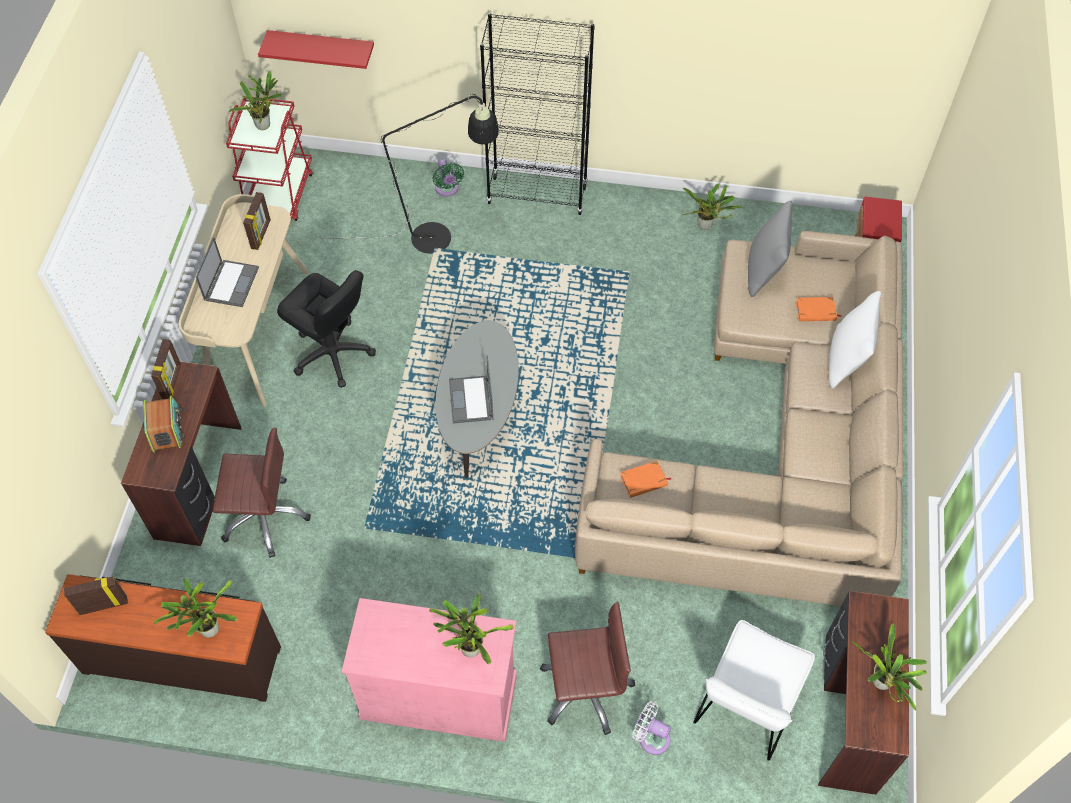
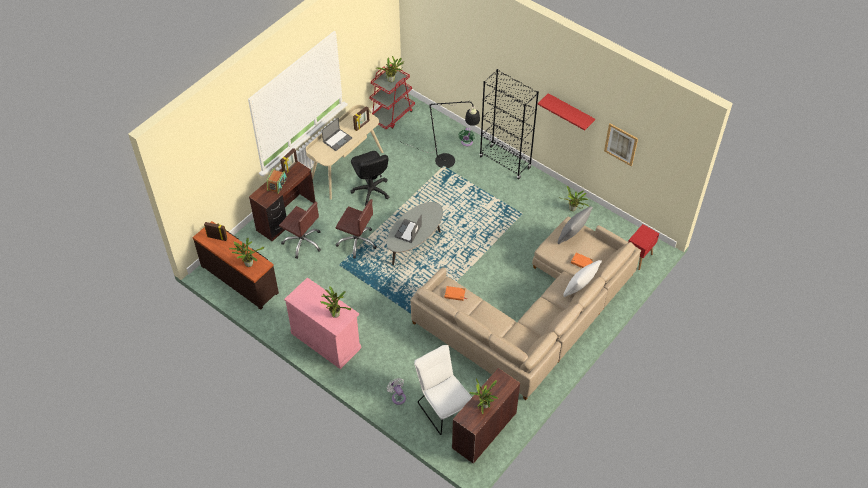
camera: 30 degrees right, 5 degrees down
red shelf [258,30,374,69] -> red shelf moved to [538,93,595,131]
brown office chair [540,602,635,735] -> brown office chair moved to [335,199,377,259]
white chair [693,620,815,761] -> white chair turned 90 degrees clockwise [414,345,472,435]
none -> picture [604,124,638,166]

